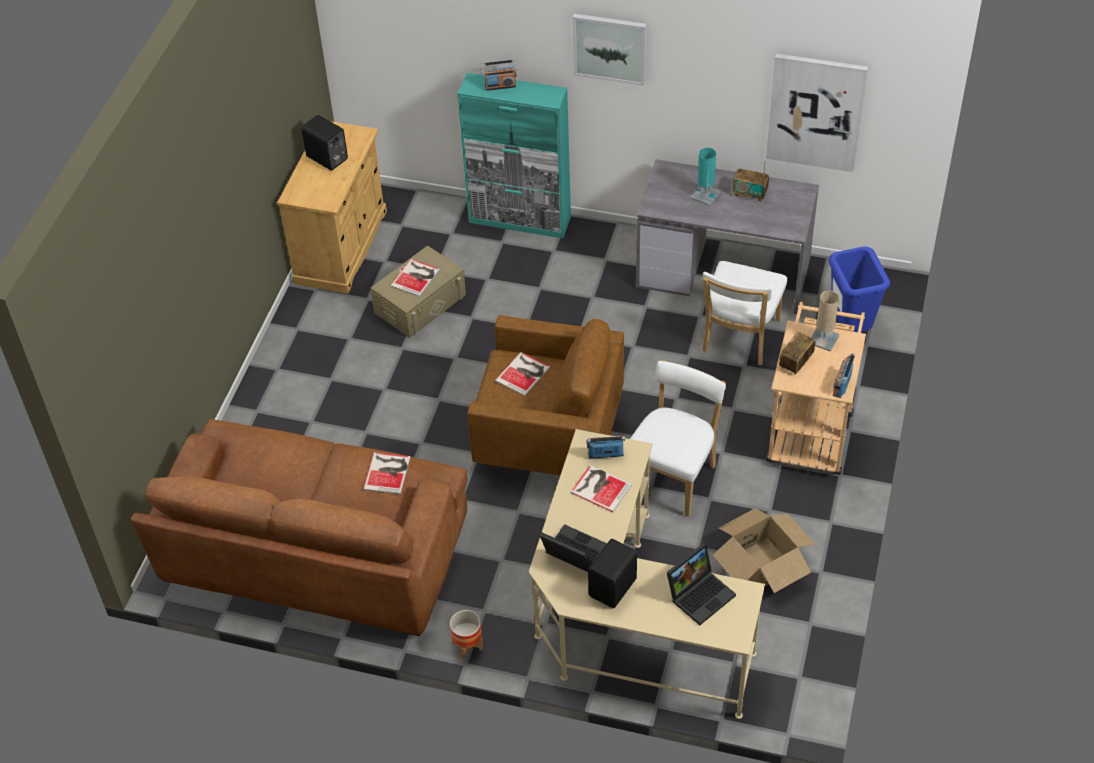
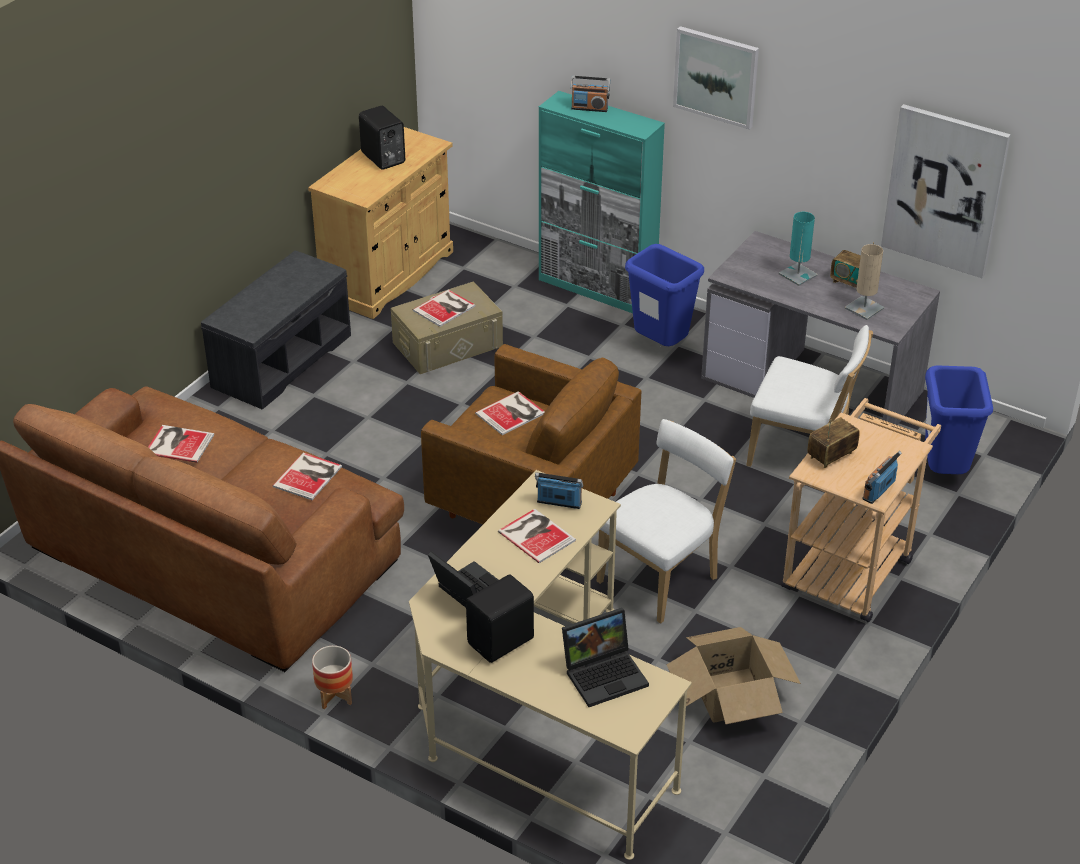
camera: 15 degrees right, 10 degrees down
white chair [703,261,787,365] -> white chair turned 105 degrees counterclockwise [746,325,873,467]
beige table lamp [811,291,840,352] -> beige table lamp moved to [845,244,884,320]
none -> book [148,425,214,463]
none -> grey bench [201,251,351,410]
none -> blue trash can [625,244,704,346]

